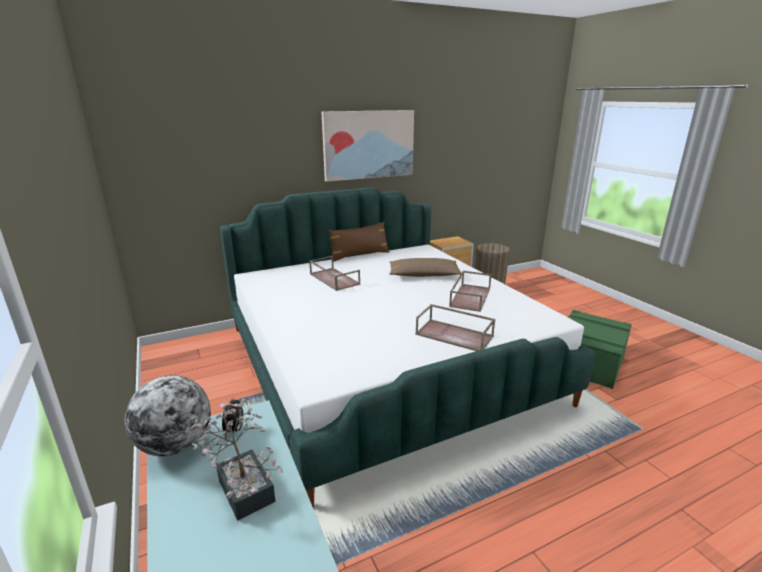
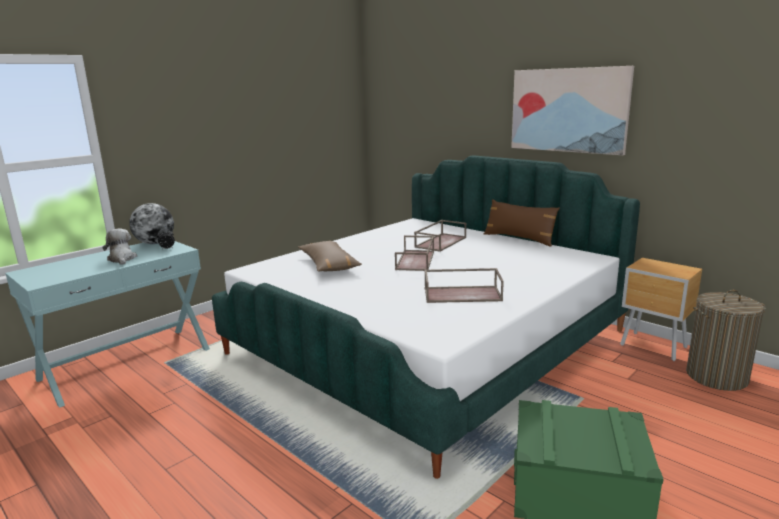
camera: 70 degrees right, 5 degrees down
potted plant [192,397,283,521] -> plush toy [103,228,137,265]
brown pillow [389,258,462,277] -> brown pillow moved to [298,241,362,272]
brown tray [415,304,496,351] -> brown tray moved to [395,235,434,271]

